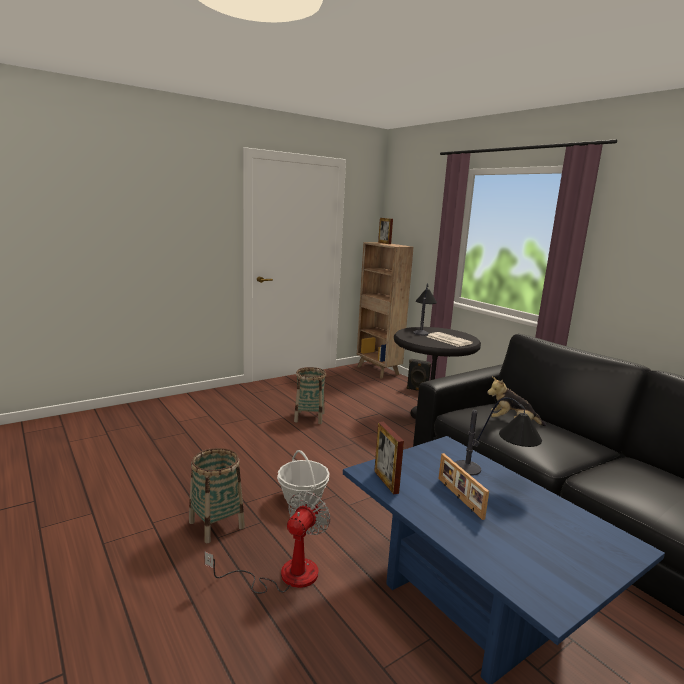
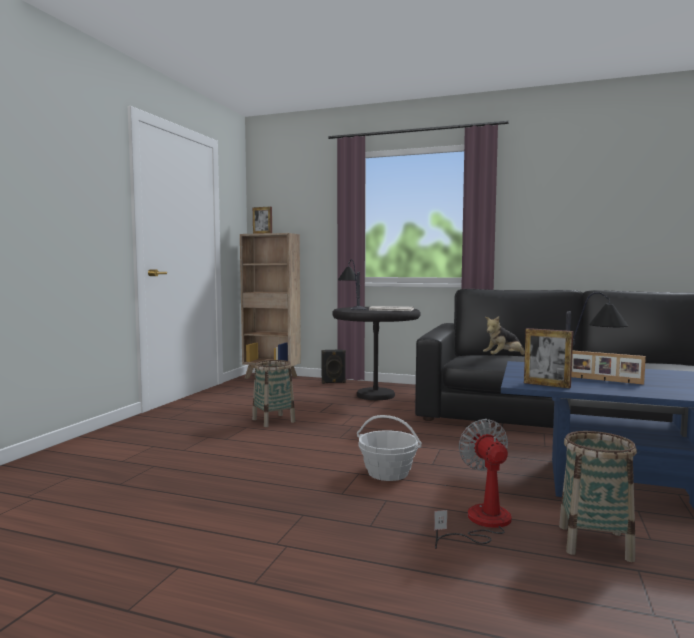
camera: 35 degrees left, 10 degrees down
basket [189,448,245,544] -> basket moved to [559,431,637,562]

